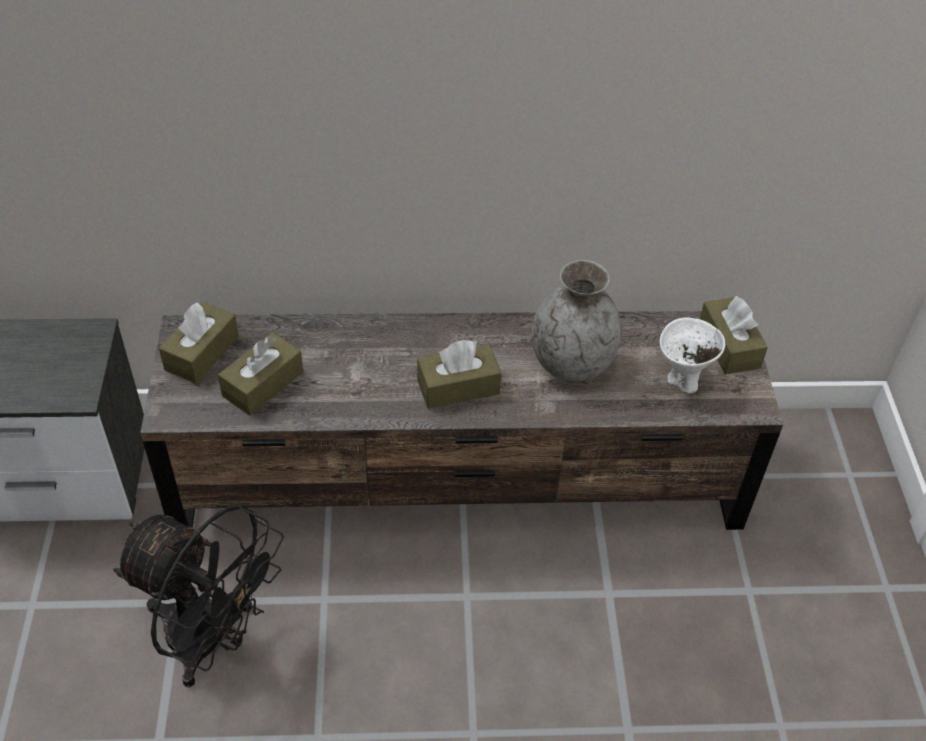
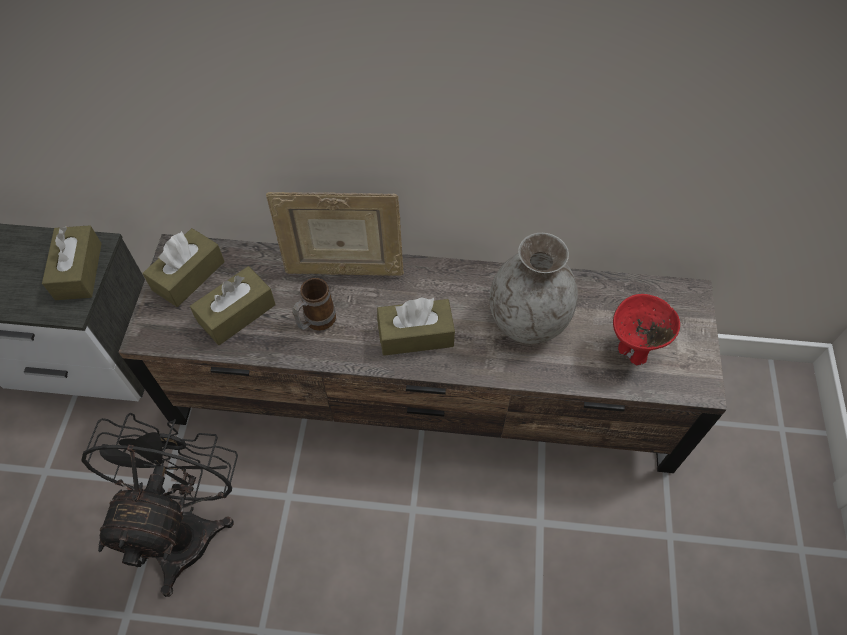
camera: 10 degrees right, 10 degrees up
black fan [113,504,284,688] -> black fan turned 120 degrees counterclockwise [81,413,238,597]
white bowl [659,317,725,394] -> red bowl [613,294,680,366]
brown tissue box [700,295,768,375] -> brown tissue box moved to [42,225,102,300]
none -> picture frame [266,192,404,276]
none -> mug [292,278,336,331]

